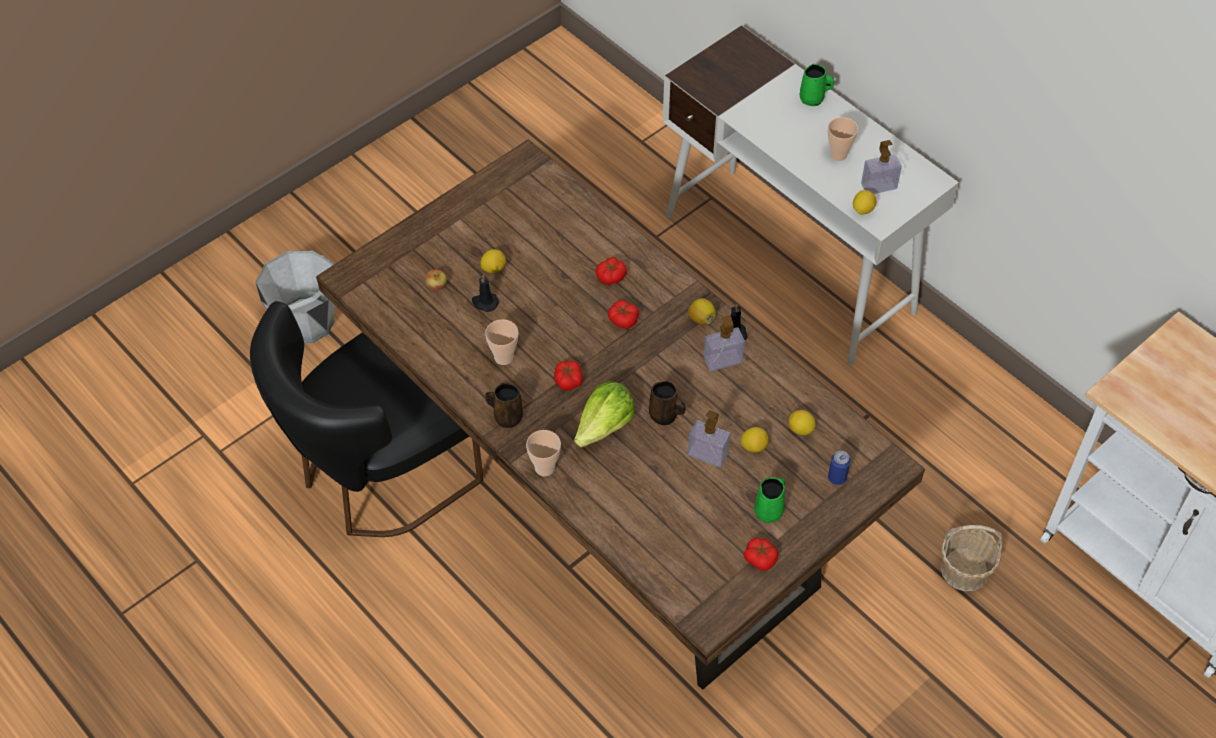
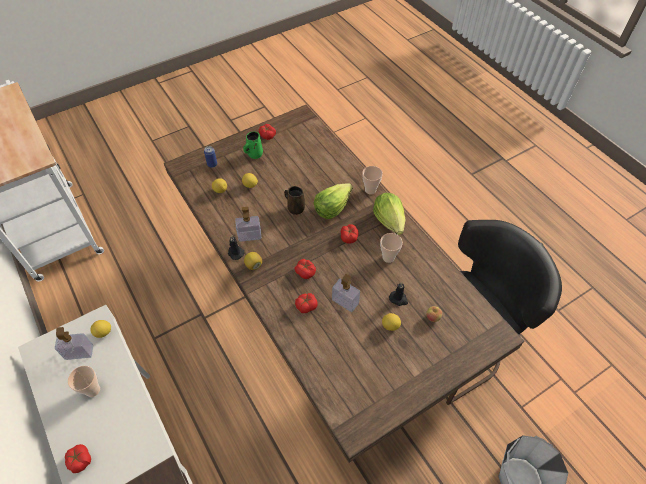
camera: 170 degrees left, 0 degrees up
brown mug [485,383,523,428] -> lettuce [373,193,406,235]
soap dispenser [688,410,730,468] -> soap dispenser moved to [332,274,360,312]
green mug [800,64,834,106] -> tomato [65,444,91,473]
basket [941,525,1002,591] -> none

